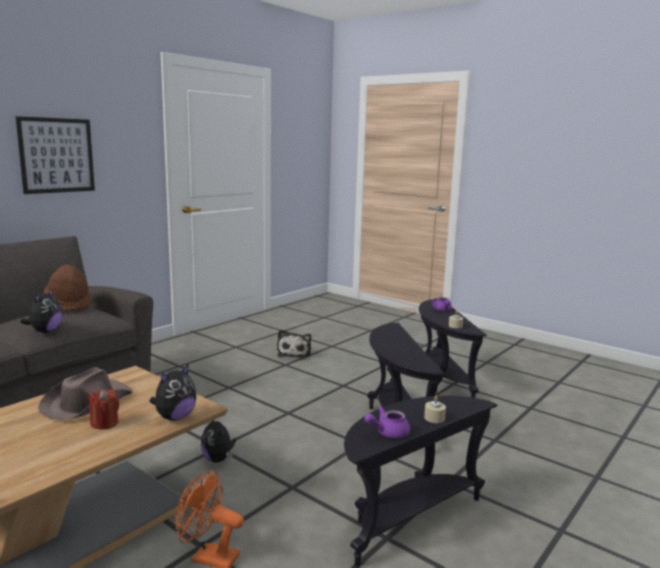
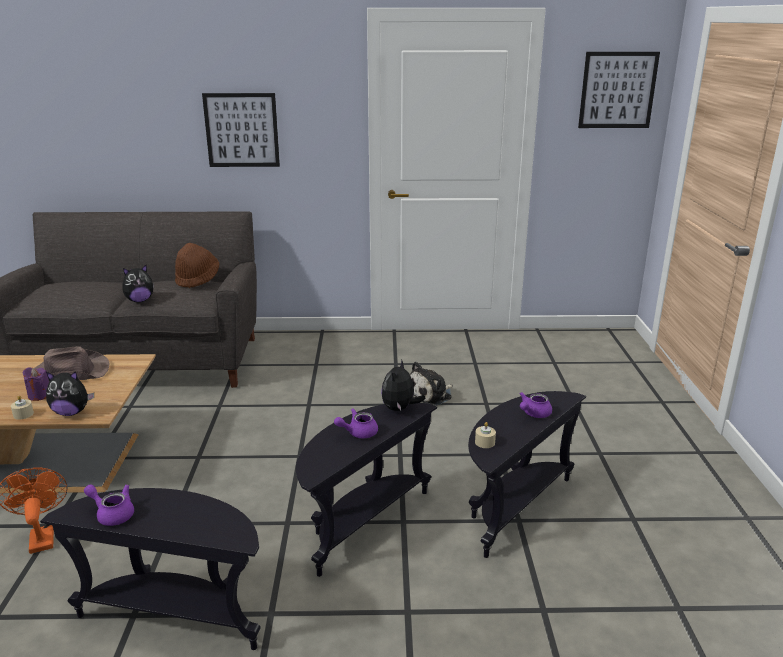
camera: 50 degrees right, 10 degrees up
red candle [89,389,119,430] -> purple candle [22,367,49,401]
plush toy [201,420,236,463] -> plush toy moved to [381,360,425,411]
beige candle [424,396,446,423] -> beige candle moved to [11,395,34,420]
none -> purple teapot [334,408,378,438]
none -> picture [578,52,660,128]

